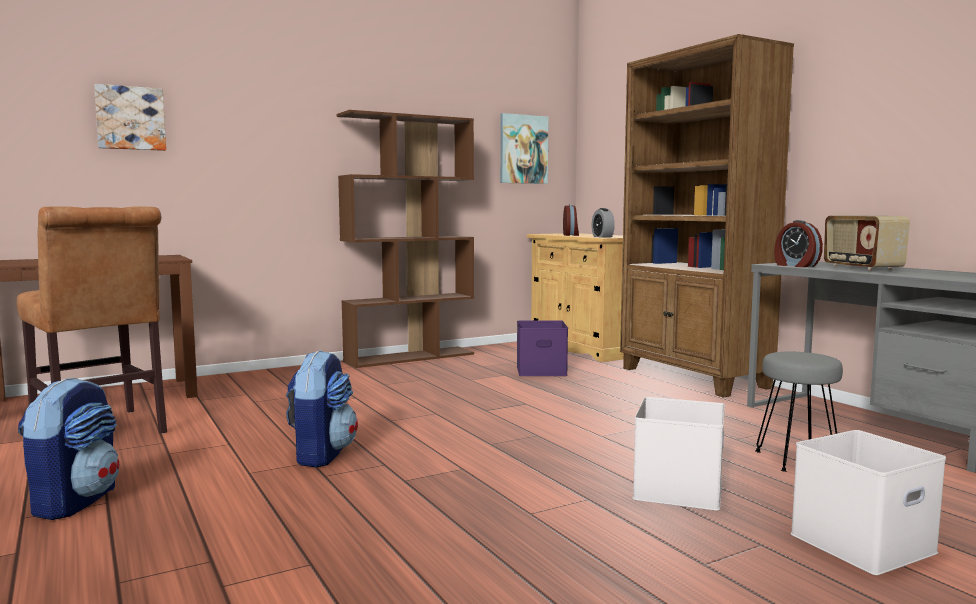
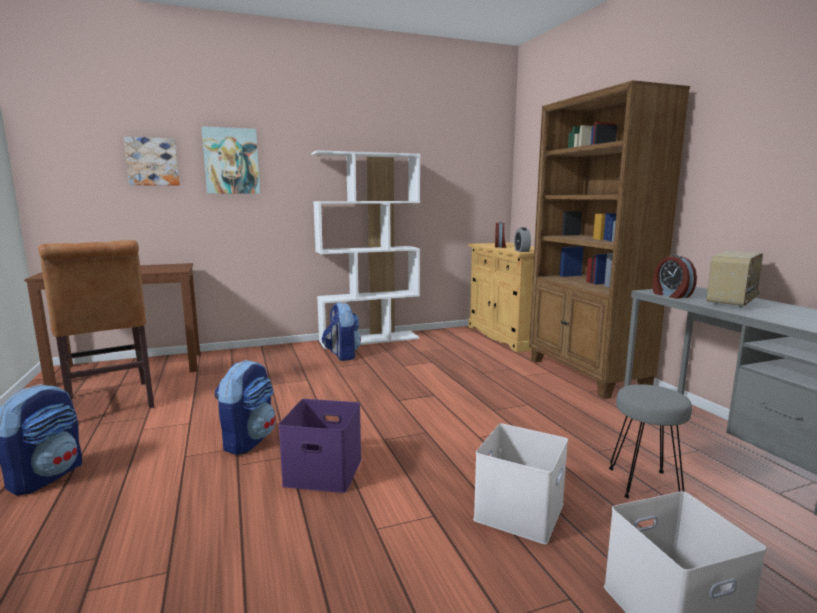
camera: 10 degrees right, 5 degrees up
brown bookcase [337,110,474,368] -> white bookcase [311,150,420,349]
picture [500,113,548,184] -> picture moved to [201,126,260,194]
purple storage box [517,320,568,376] -> purple storage box moved to [278,399,362,493]
radio [824,216,910,271] -> radio turned 135 degrees counterclockwise [706,251,763,308]
none -> backpack [322,302,361,361]

